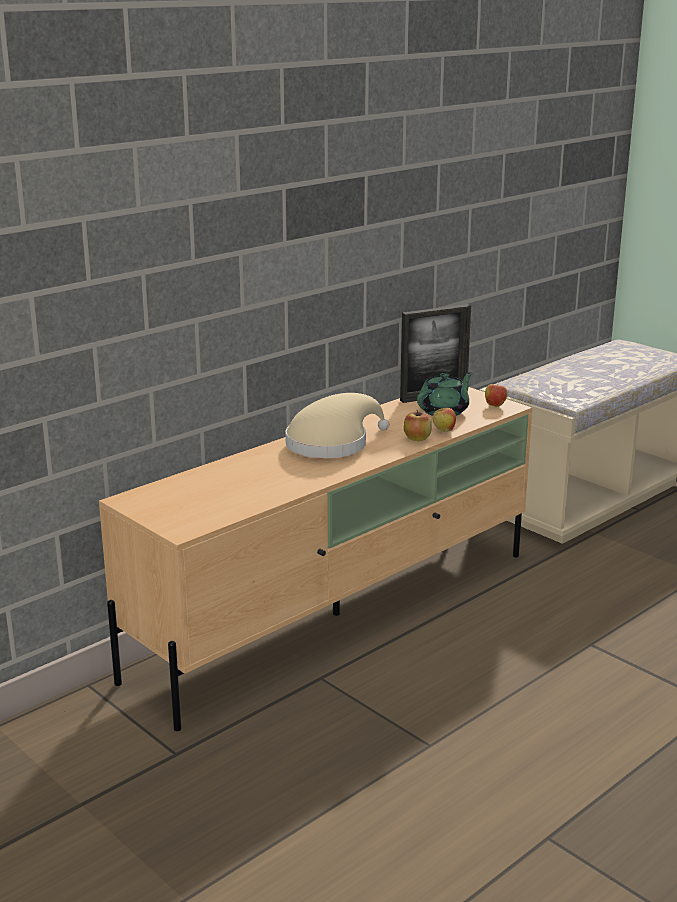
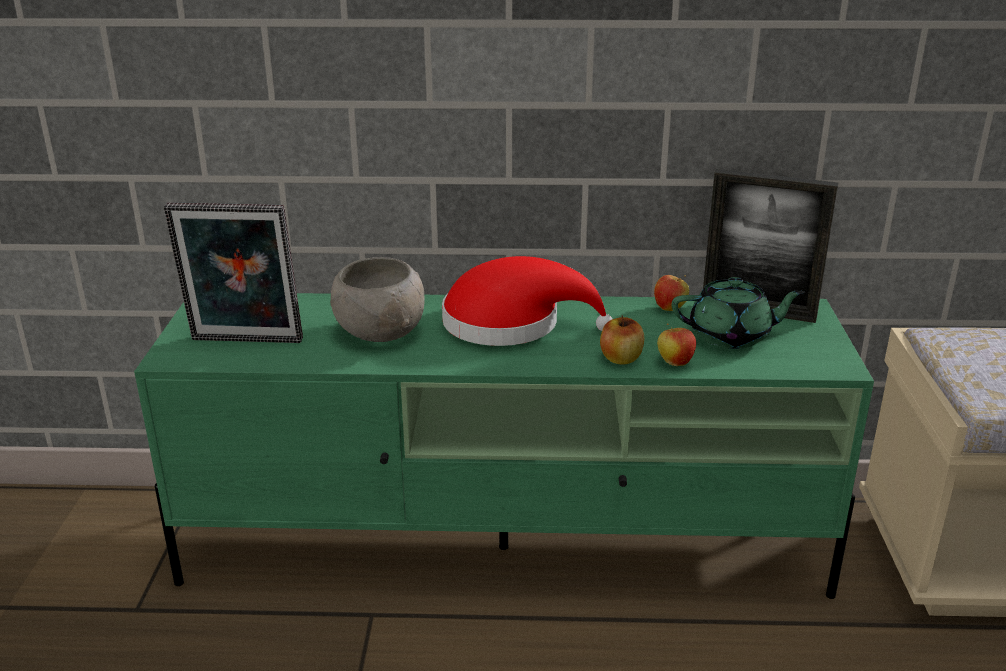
camera: 45 degrees right, 5 degrees up
beige tv stand [99,387,532,731] -> green tv stand [134,293,874,599]
beige hat [285,393,389,458] -> red hat [442,256,612,346]
apple [485,382,508,407] -> apple moved to [654,275,689,311]
none -> picture frame [163,202,303,343]
none -> grey bowl [330,257,425,342]

